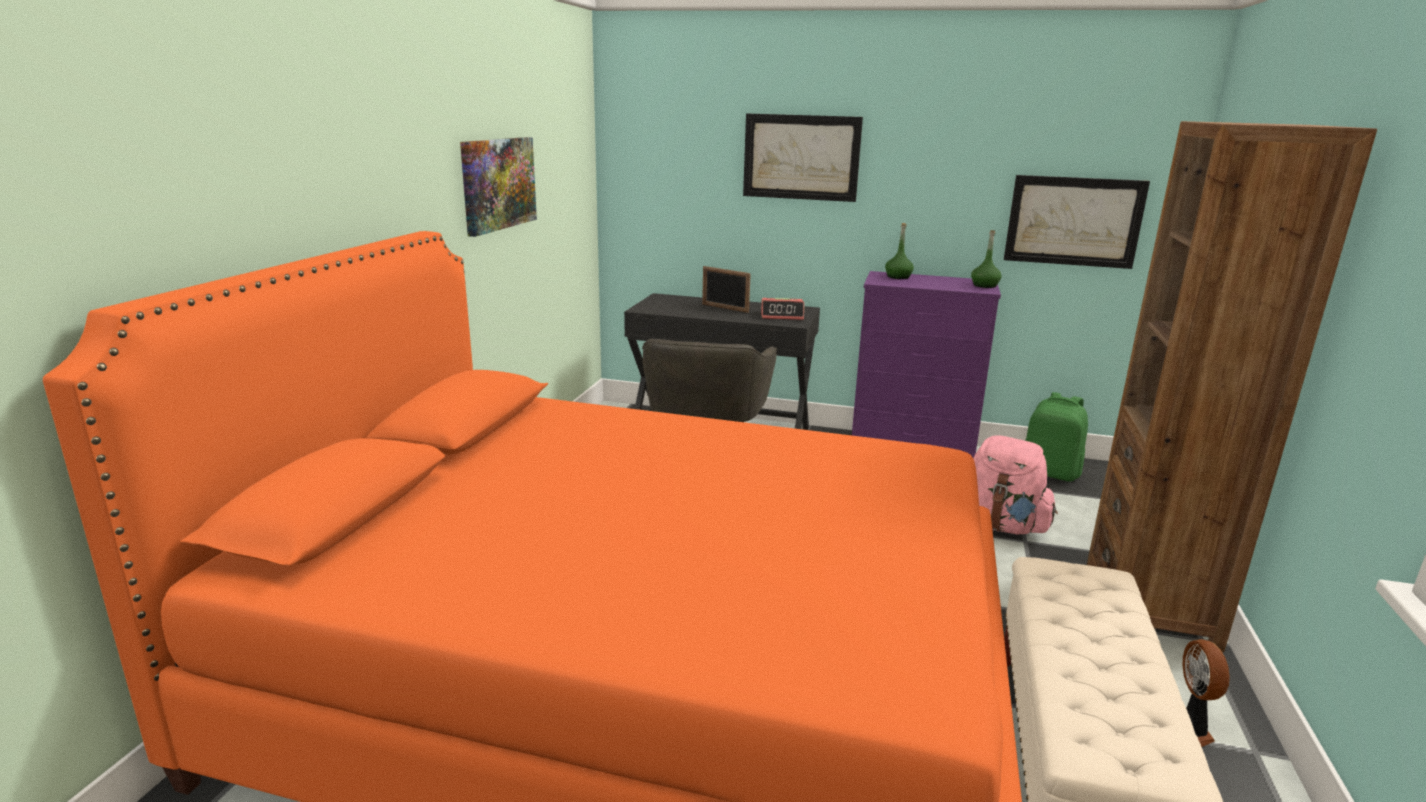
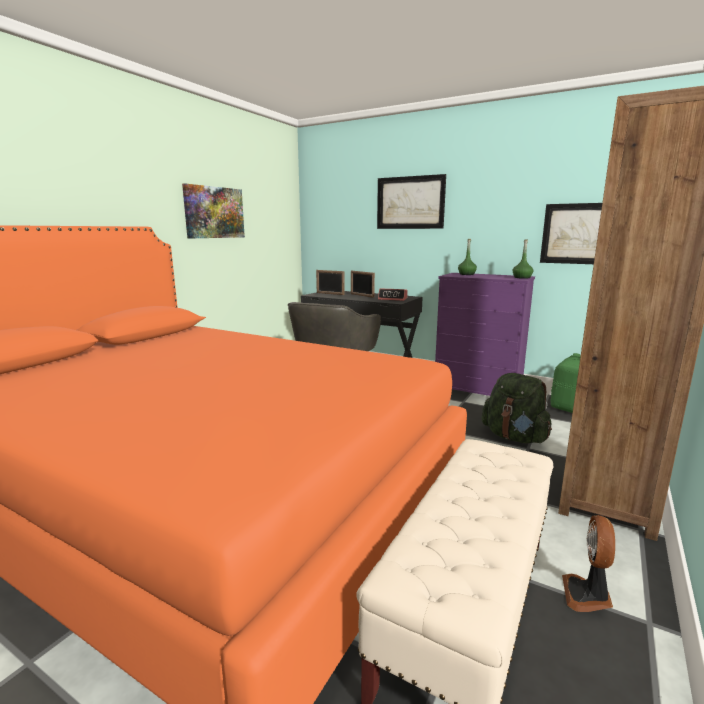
camera: 15 degrees right, 5 degrees down
pink backpack [973,435,1058,534] -> green backpack [482,373,552,443]
none -> picture frame [316,270,345,295]

